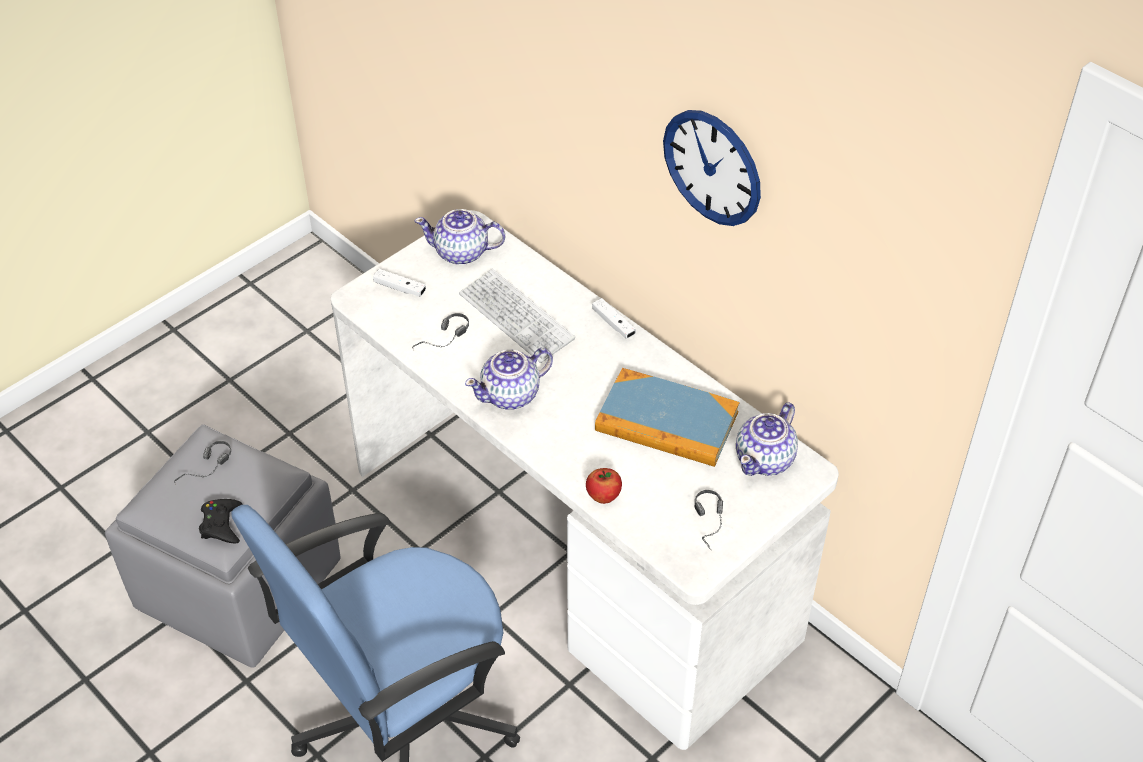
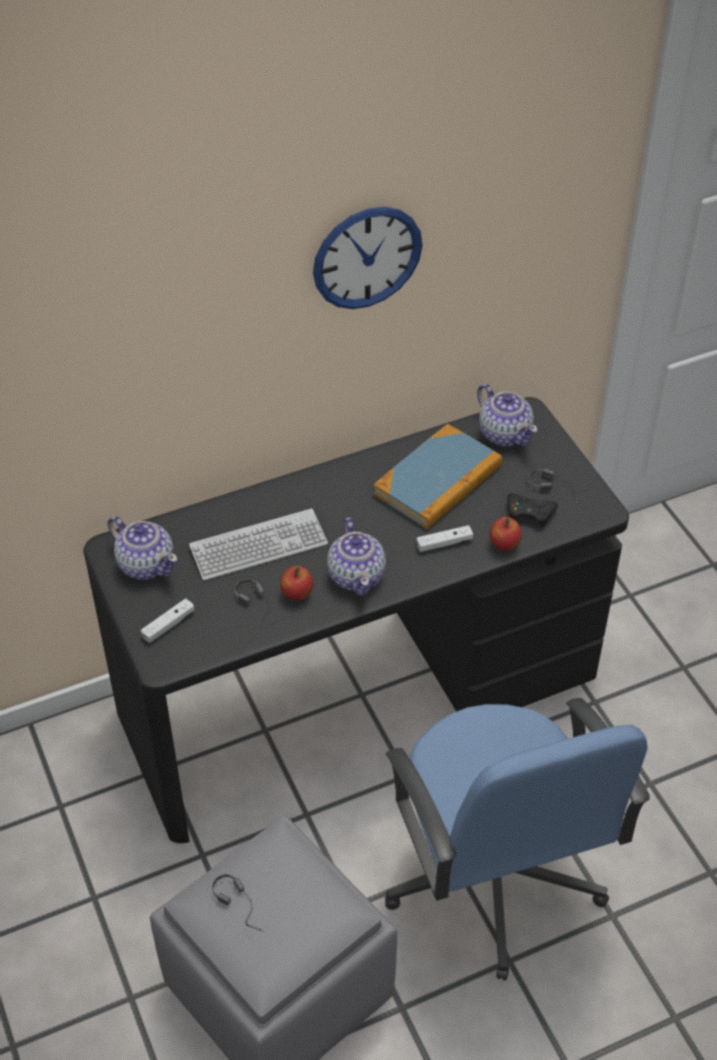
camera: 70 degrees left, 0 degrees up
black game controller [199,499,243,543] -> black game controller moved to [507,493,558,528]
white desk [331,210,839,750] -> black desk [83,397,629,843]
teapot [415,209,505,265] -> teapot turned 75 degrees counterclockwise [108,516,178,580]
white game controller [592,298,636,339] -> white game controller moved to [417,525,473,552]
none -> apple [280,566,313,600]

